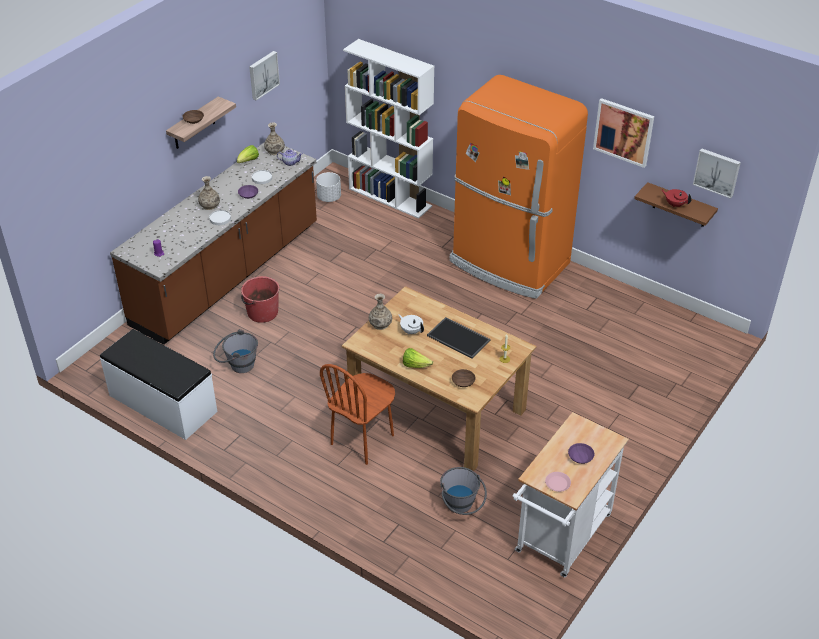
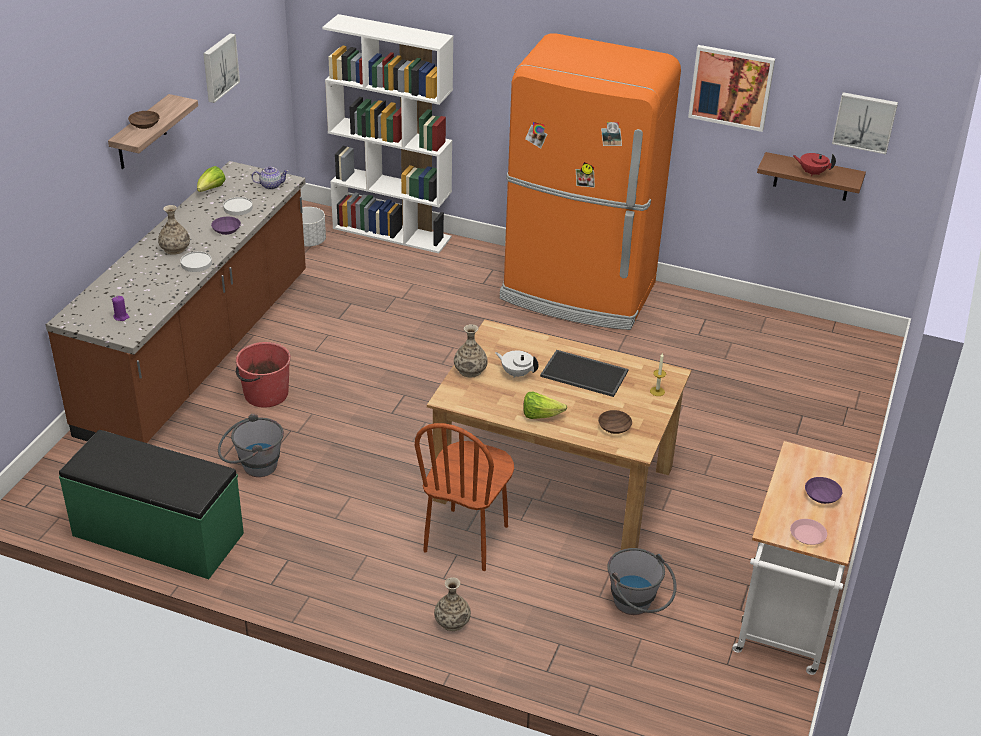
camera: 15 degrees left, 5 degrees down
white bench [100,329,217,440] -> green bench [59,430,244,579]
vase [264,122,285,155] -> vase moved to [434,577,471,631]

